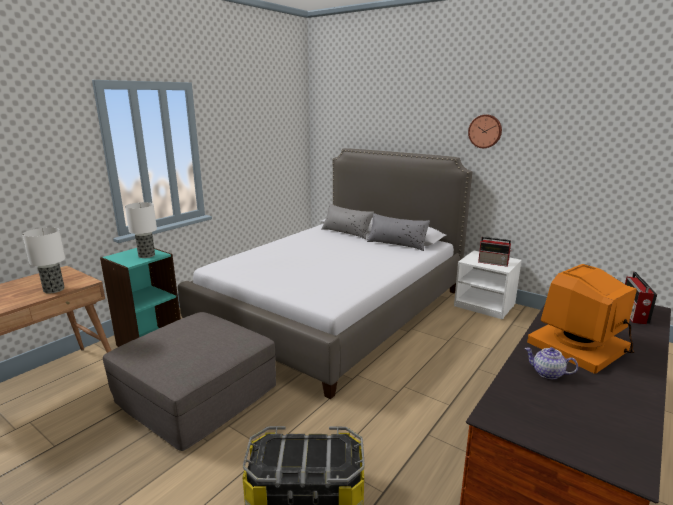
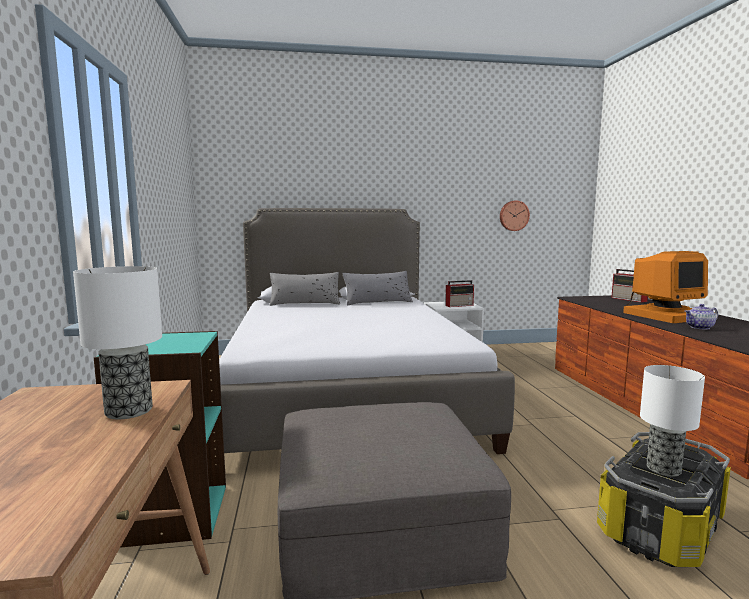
camera: 45 degrees left, 10 degrees down
table lamp [125,202,157,258] -> table lamp moved to [640,365,705,477]
wall clock [468,115,502,148] -> wall clock moved to [500,200,530,231]
monitor [527,264,637,374] -> monitor turned 120 degrees counterclockwise [623,251,715,323]

